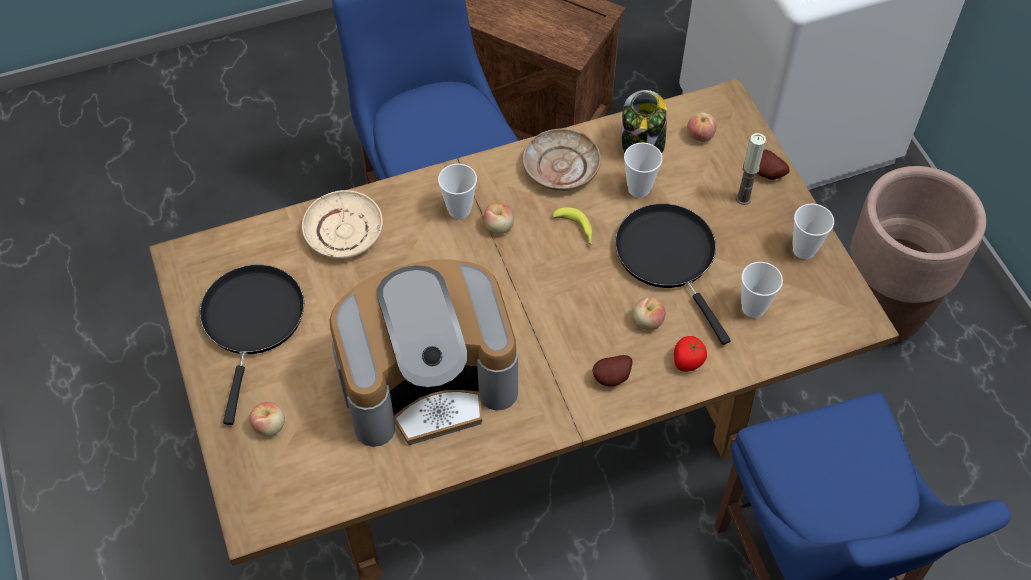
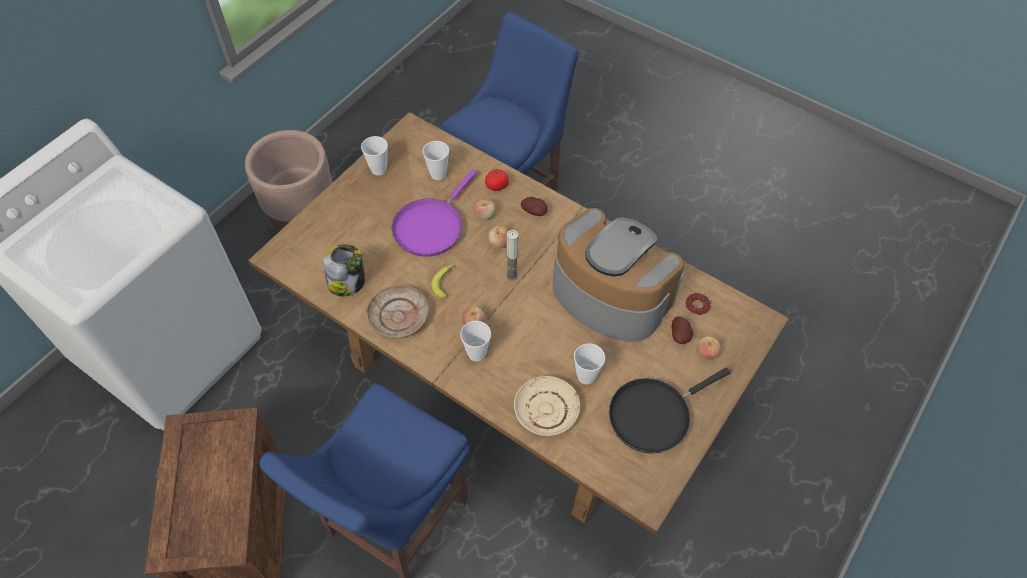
camera: 125 degrees left, 0 degrees up
black frying pan [615,204,731,345] -> purple frying pan [392,169,477,257]
cup [624,142,663,198] -> cup moved to [574,343,605,384]
apple [687,113,717,142] -> apple moved to [488,225,509,248]
candle [736,133,766,205] -> candle moved to [506,230,519,281]
potato [757,149,790,180] -> potato moved to [672,316,693,344]
none -> donut [686,293,710,315]

